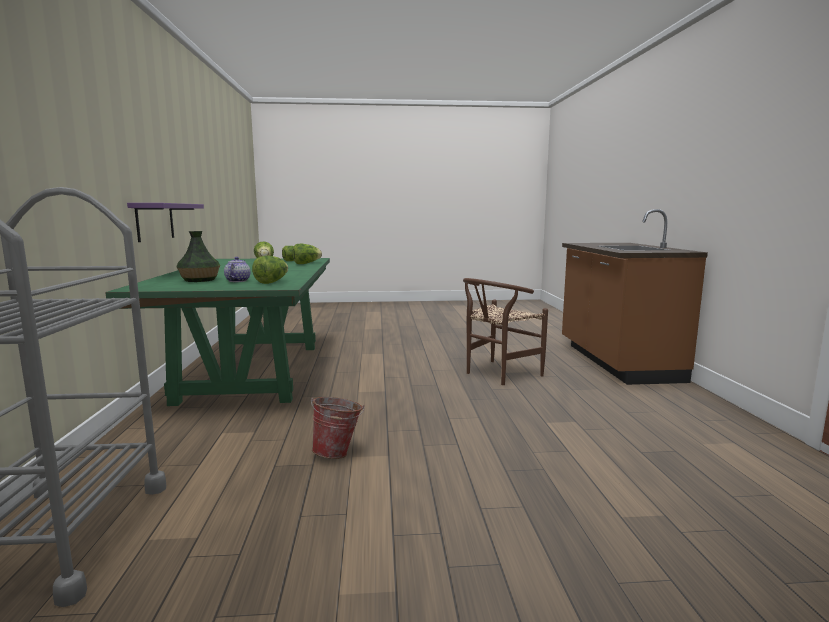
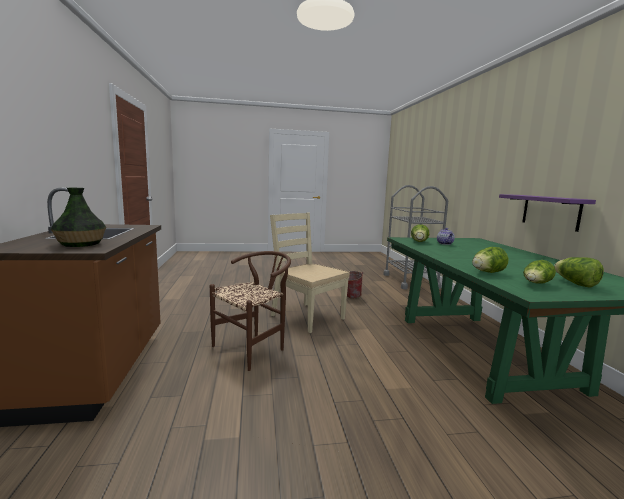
camera: 175 degrees right, 0 degrees up
vase [176,231,220,282] -> vase moved to [51,188,106,247]
none -> beige chair [270,213,350,333]

